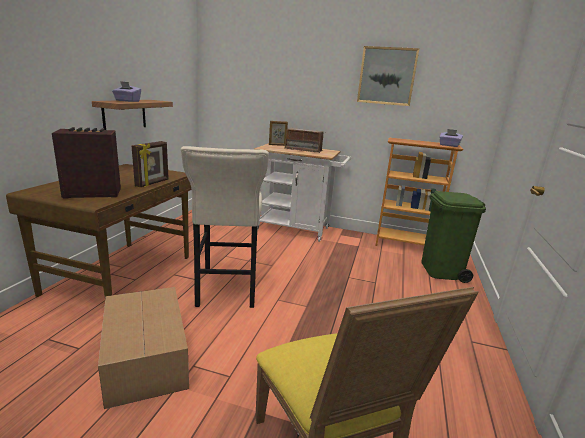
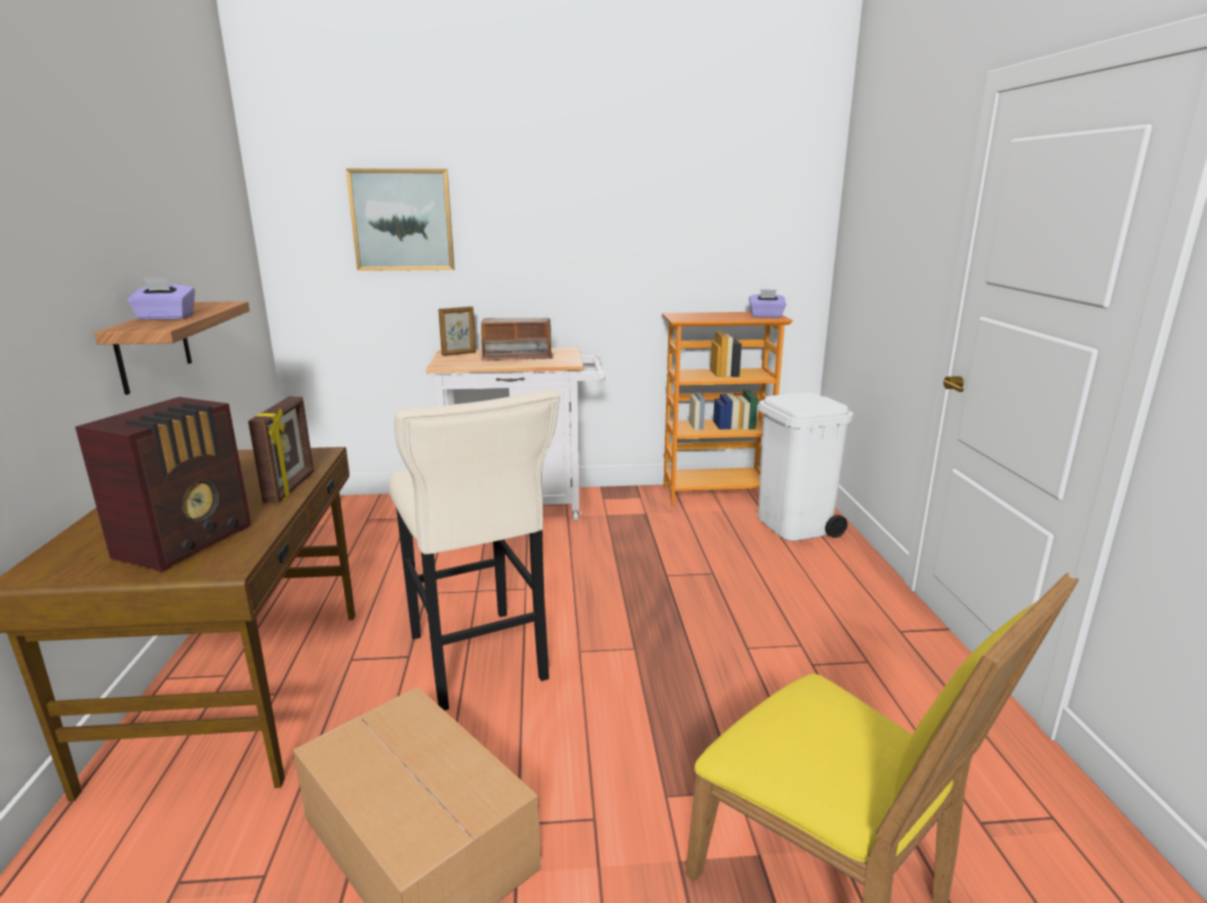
camera: 20 degrees left, 0 degrees up
radio [52,127,121,199] -> radio turned 150 degrees clockwise [75,397,251,572]
picture [357,46,420,106] -> picture moved to [346,169,455,271]
green trash can [421,191,486,283] -> white trash can [758,392,853,541]

